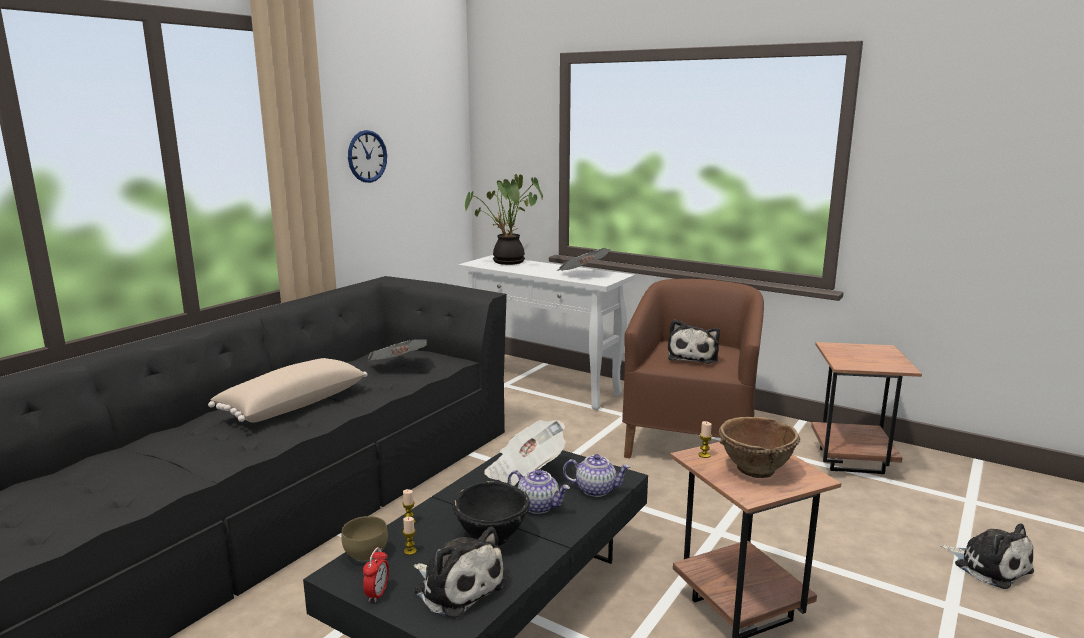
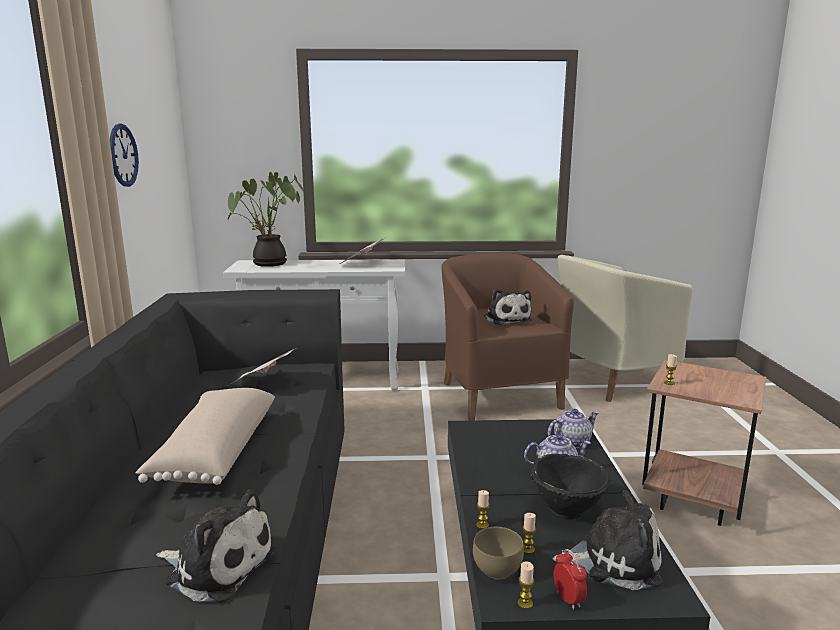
camera: 35 degrees left, 0 degrees up
newspaper [484,420,566,486] -> none
brown bowl [719,417,800,478] -> none
brown side table [811,342,922,474] -> beige armchair [557,255,693,402]
plush toy [940,523,1034,589] -> plush toy moved to [156,489,276,603]
none -> candle [518,561,534,609]

